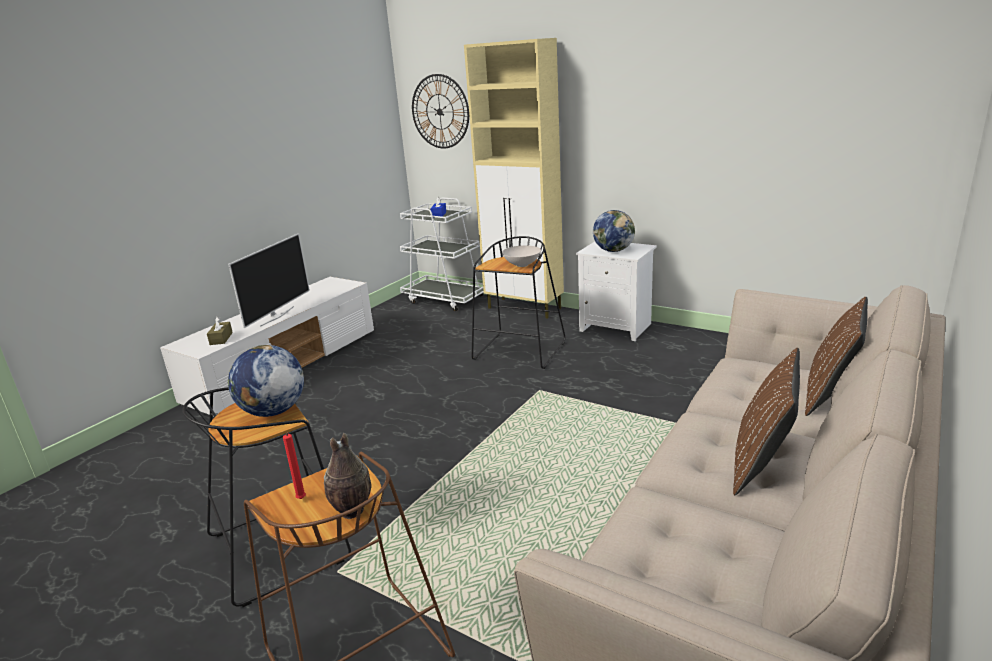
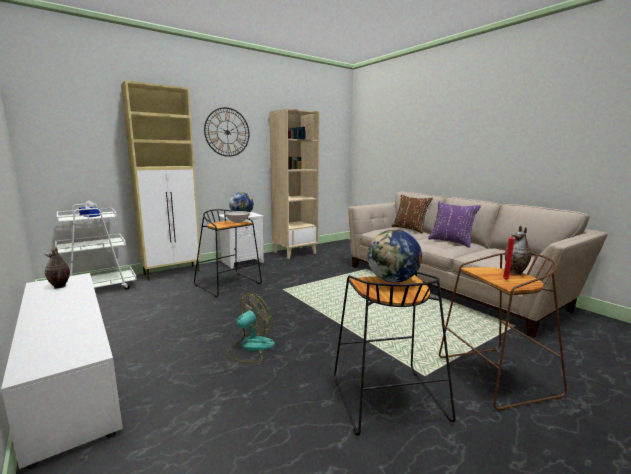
camera: 70 degrees left, 10 degrees down
brown tissue box [207,316,233,345] -> none
television [228,233,310,328] -> none
wall clock [412,74,469,149] -> wall clock moved to [204,107,249,157]
brown pillow [733,348,800,495] -> purple pillow [428,201,481,248]
none -> vase [44,247,70,289]
none -> fan [227,294,275,363]
none -> beige bookcase [269,108,320,259]

